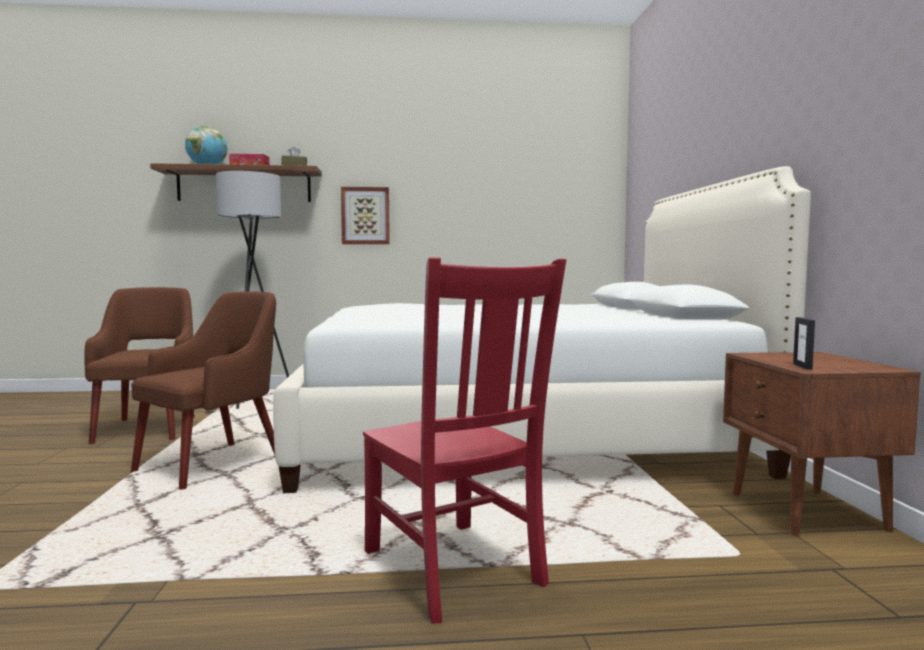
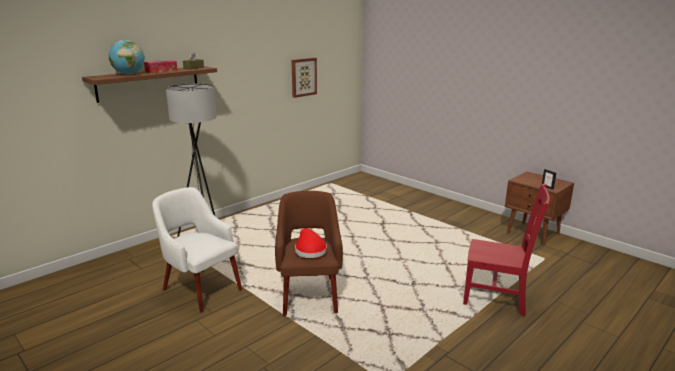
camera: 40 degrees left, 15 degrees up
brown armchair [84,287,195,444] -> white armchair [152,187,242,313]
white bed [273,166,811,493] -> none
picture [341,187,390,244] -> picture moved to [292,58,317,98]
none -> red hat [295,228,327,258]

